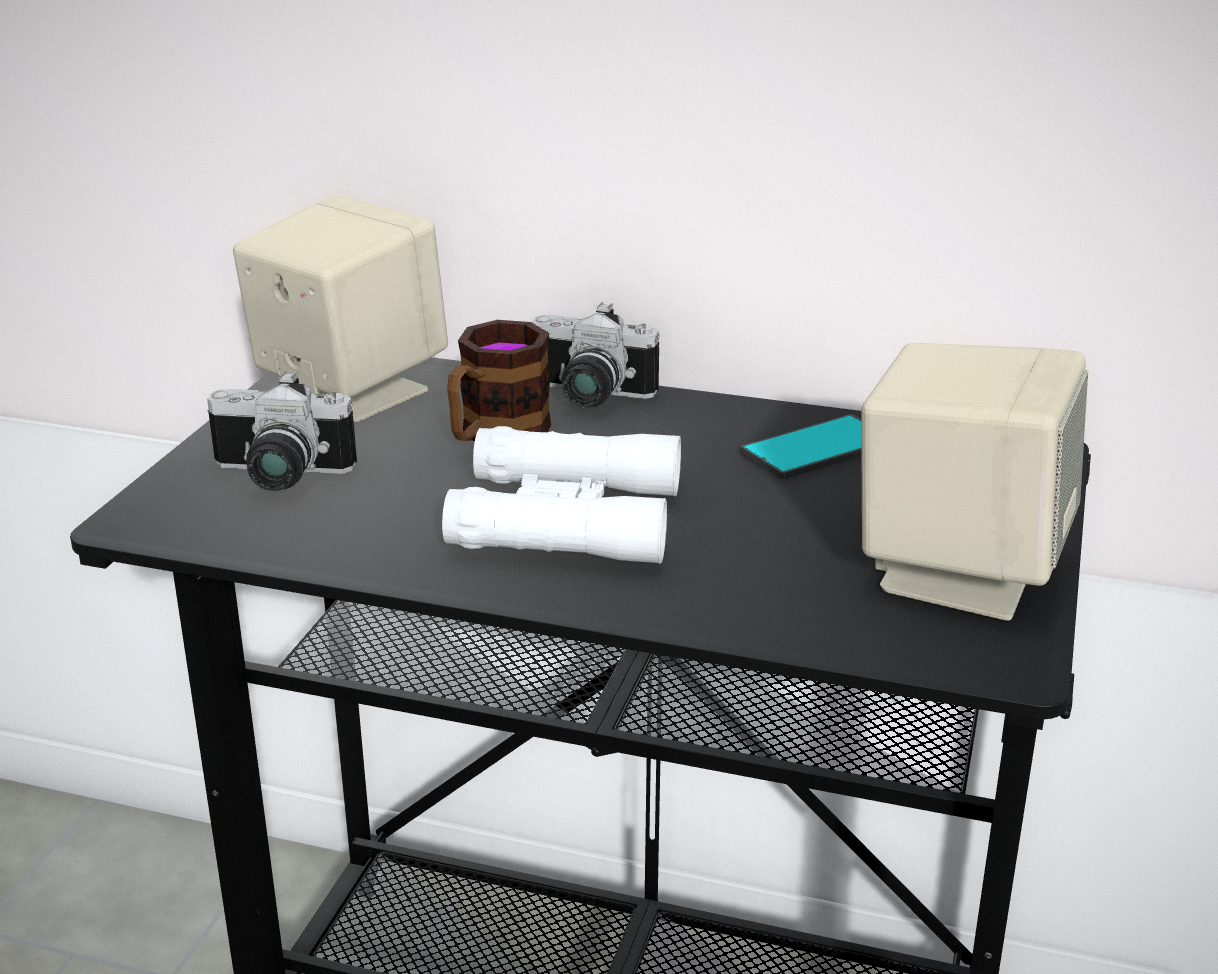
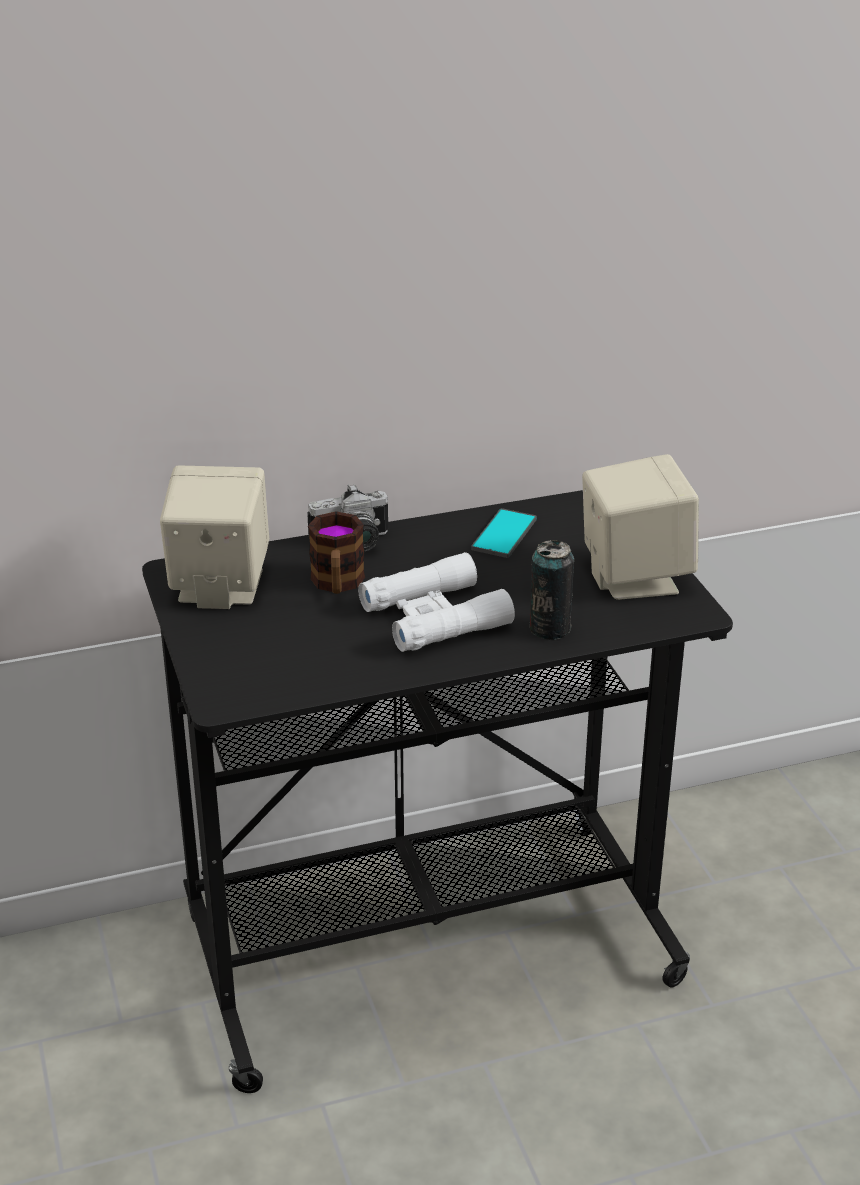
camera: 35 degrees left, 5 degrees up
camera [207,371,357,491] -> none
none -> can [530,540,574,640]

